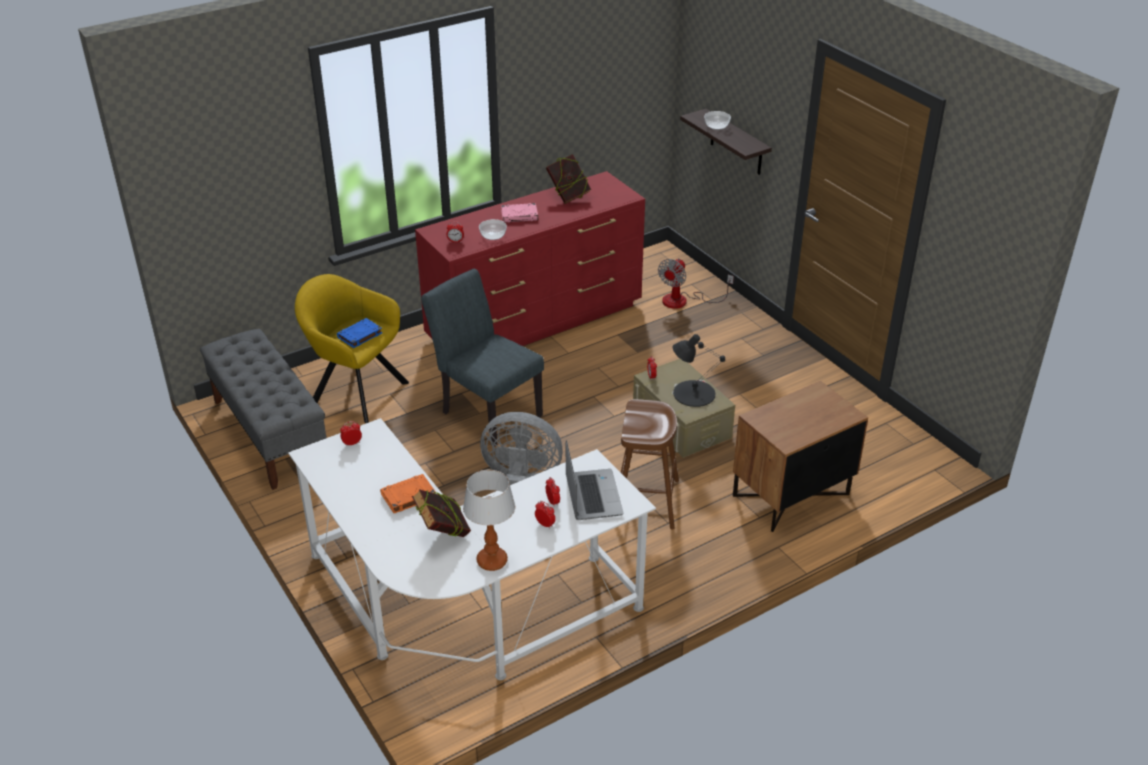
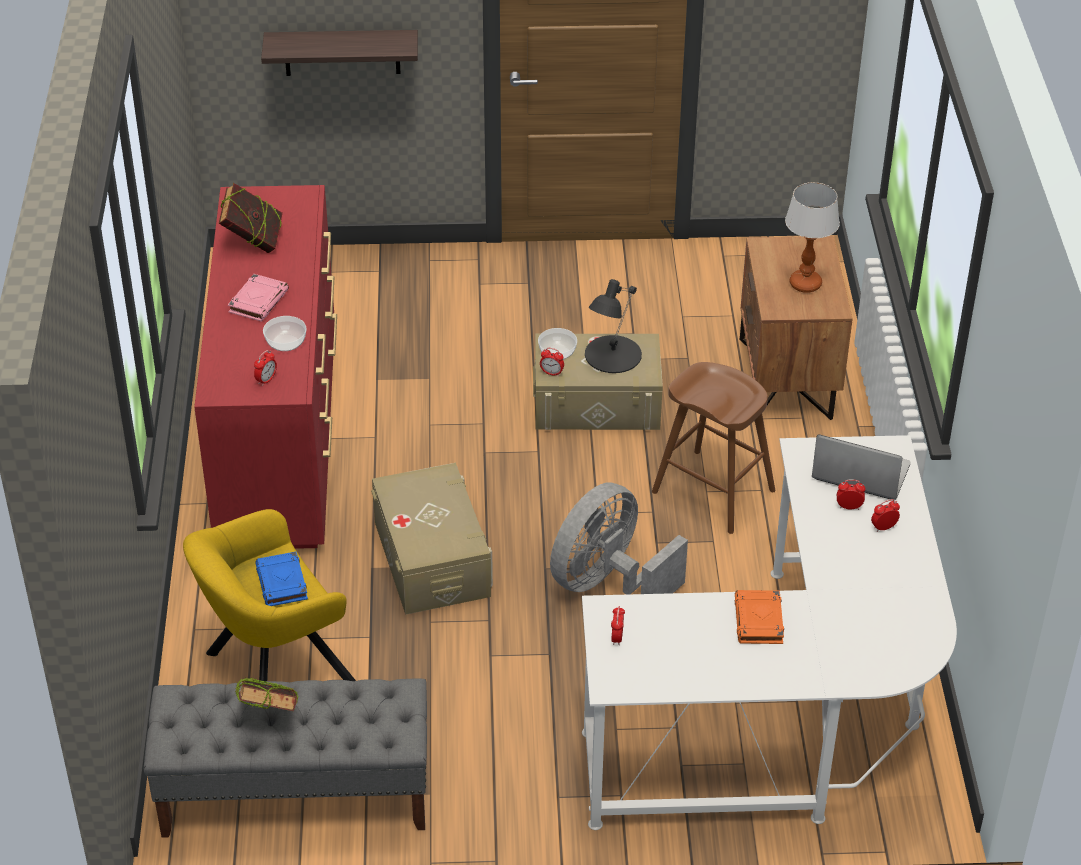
camera: 60 degrees left, 5 degrees up
book [412,489,471,537] -> book moved to [235,677,298,711]
grey chair [421,268,544,447] -> beige storage box [371,463,493,615]
table lamp [463,470,515,571] -> table lamp moved to [785,182,840,293]
fan [658,258,734,309] -> none
bowl [704,111,731,130] -> bowl moved to [538,328,577,360]

